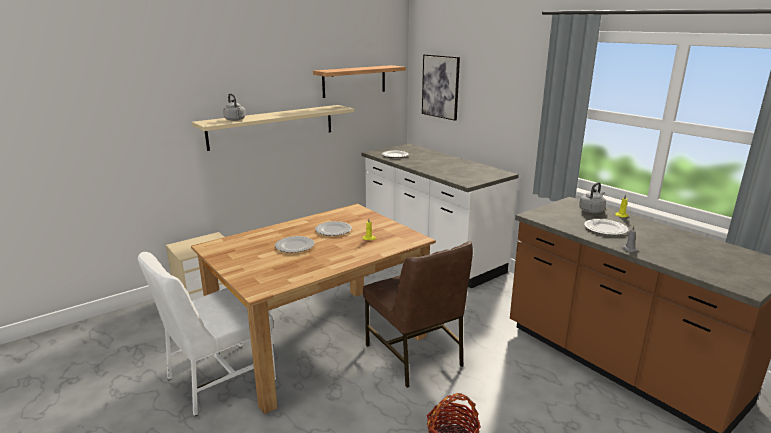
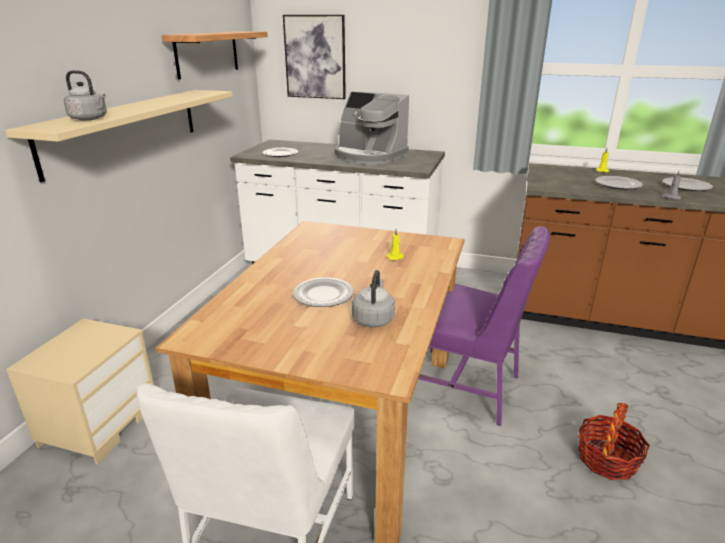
camera: 35 degrees left, 5 degrees up
plate [315,221,352,236] -> plate moved to [663,177,713,191]
brown chair [363,241,473,388] -> purple chair [418,226,550,426]
grey kettle [579,182,606,213] -> grey kettle moved to [352,270,395,327]
none -> coffee machine [335,91,409,165]

